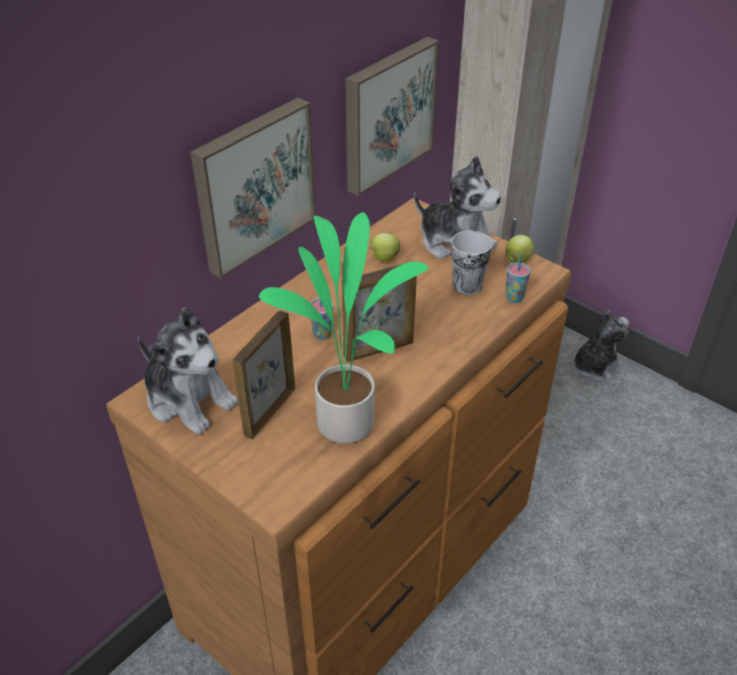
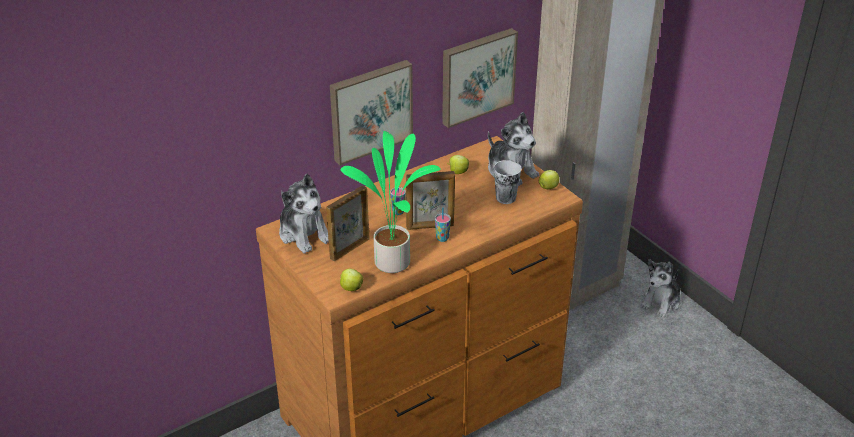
camera: 15 degrees right, 5 degrees down
cup [506,254,530,303] -> cup moved to [435,207,451,242]
plush toy [572,310,629,382] -> plush toy turned 150 degrees clockwise [640,259,681,318]
none -> apple [340,269,363,291]

